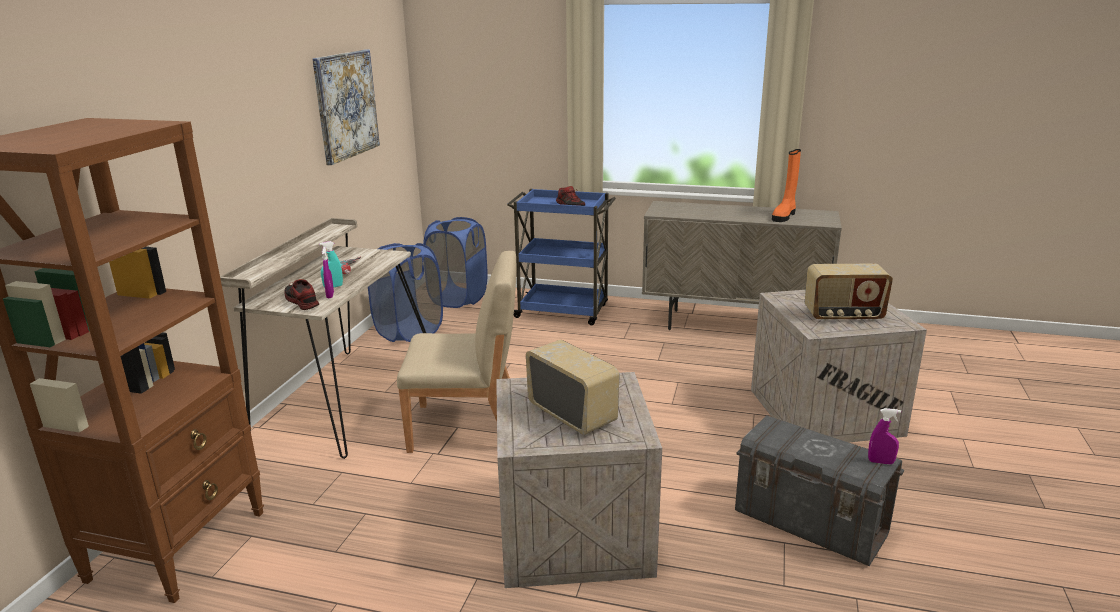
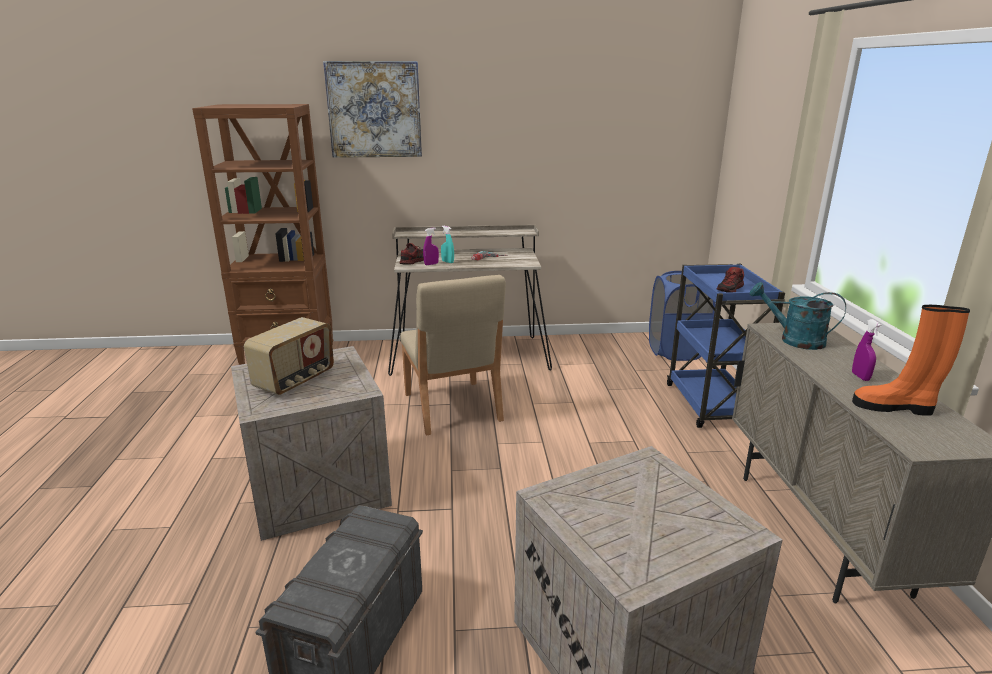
camera: 70 degrees right, 0 degrees up
picture [312,49,380,165] -> picture moved to [323,61,422,158]
blue laundry basket [368,243,443,342] -> none
radio [805,264,893,321] -> none
purple spray bottle [868,408,901,465] -> purple spray bottle moved to [852,319,882,381]
none -> turquoise watering can [750,282,846,350]

